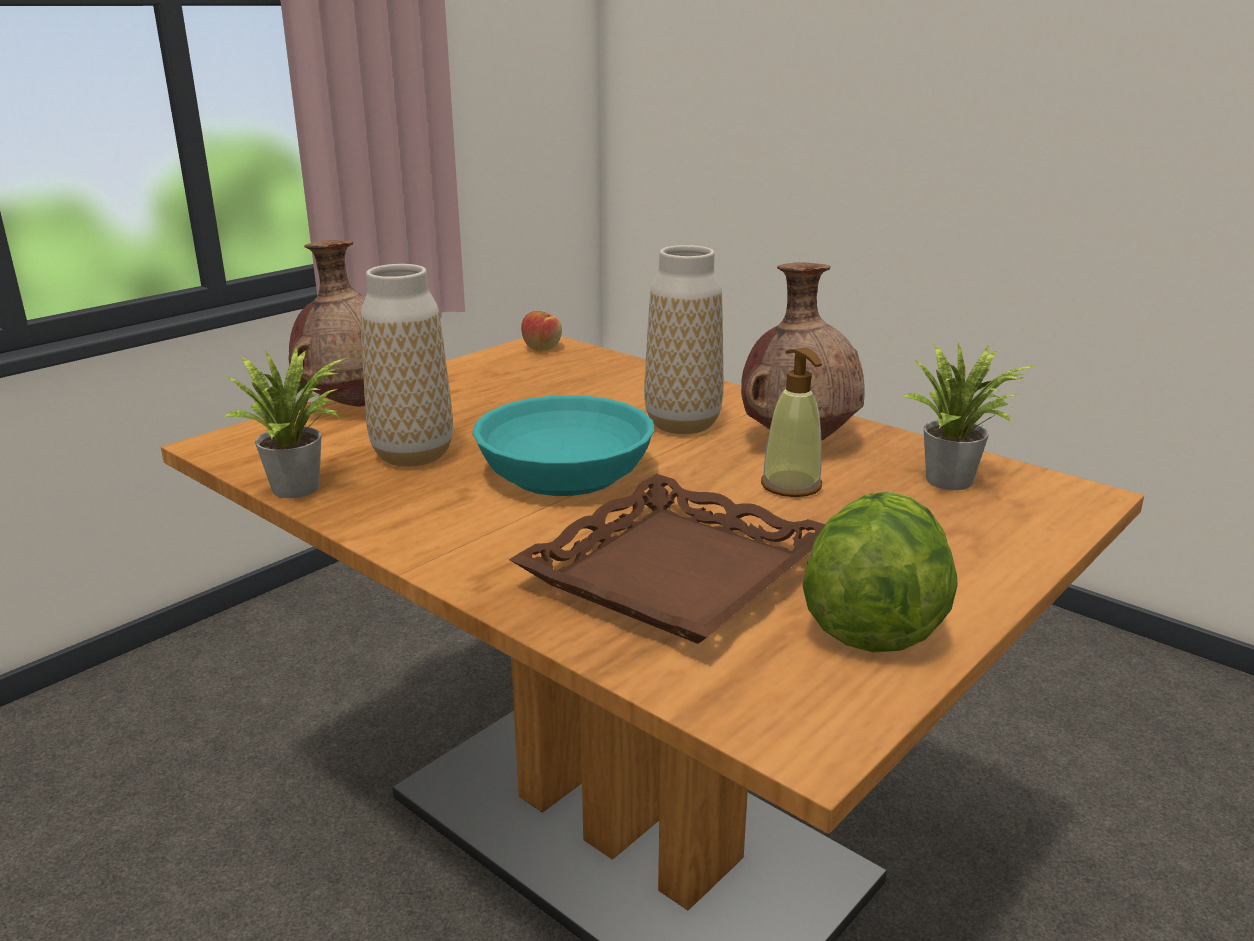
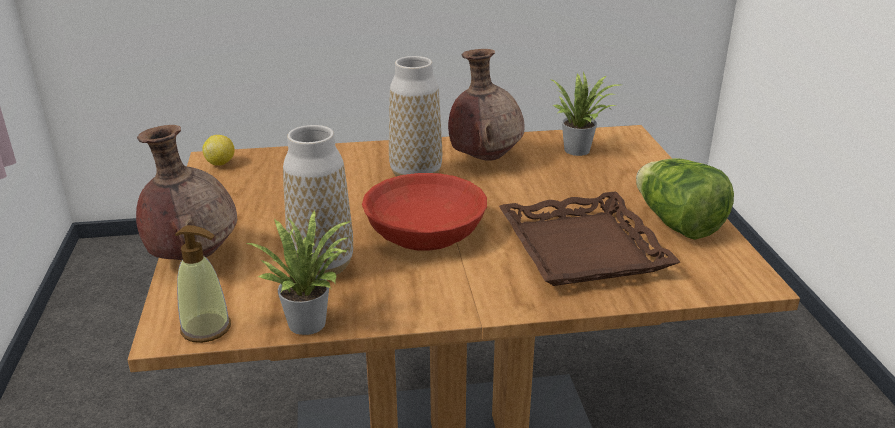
camera: 50 degrees left, 5 degrees up
turquoise bowl [472,395,654,496] -> red bowl [362,173,487,251]
apple [521,311,562,351] -> lemon [202,135,235,166]
soap dispenser [761,347,822,497] -> soap dispenser moved to [175,225,231,343]

